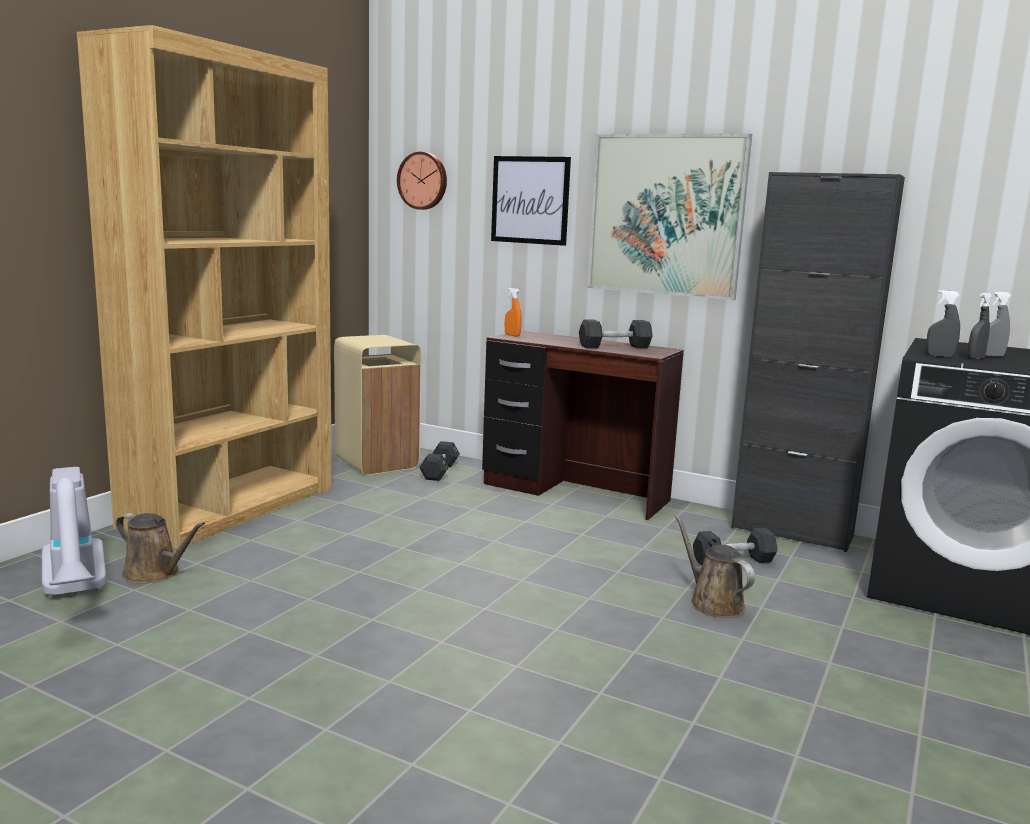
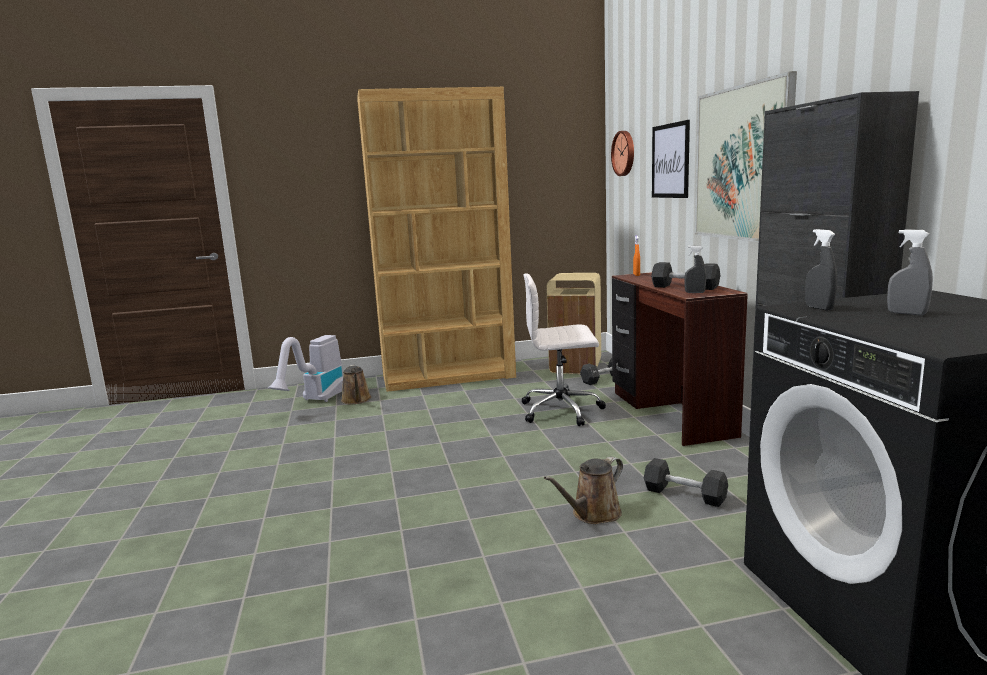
camera: 50 degrees right, 0 degrees up
brown watering can [675,515,755,618] -> brown watering can turned 150 degrees counterclockwise [544,457,623,524]
grey spray bottle [967,293,992,359] -> grey spray bottle moved to [684,245,706,293]
none -> white office chair [522,273,606,426]

